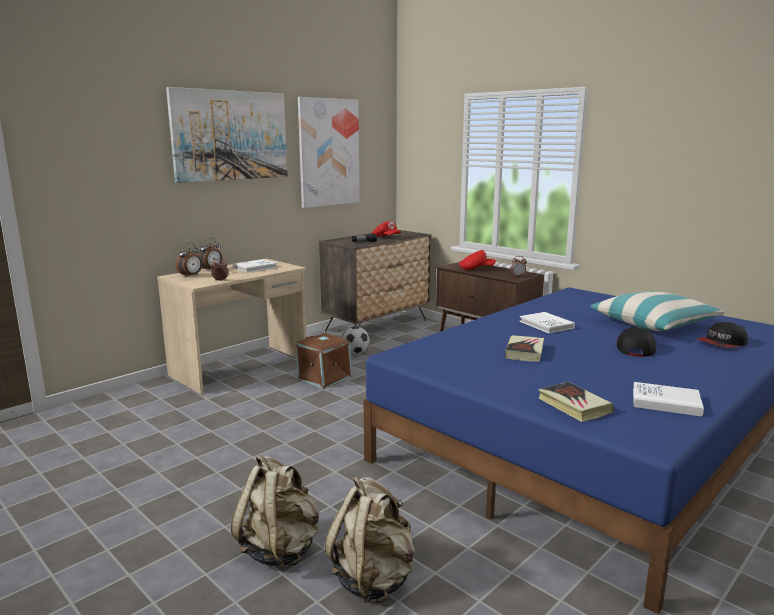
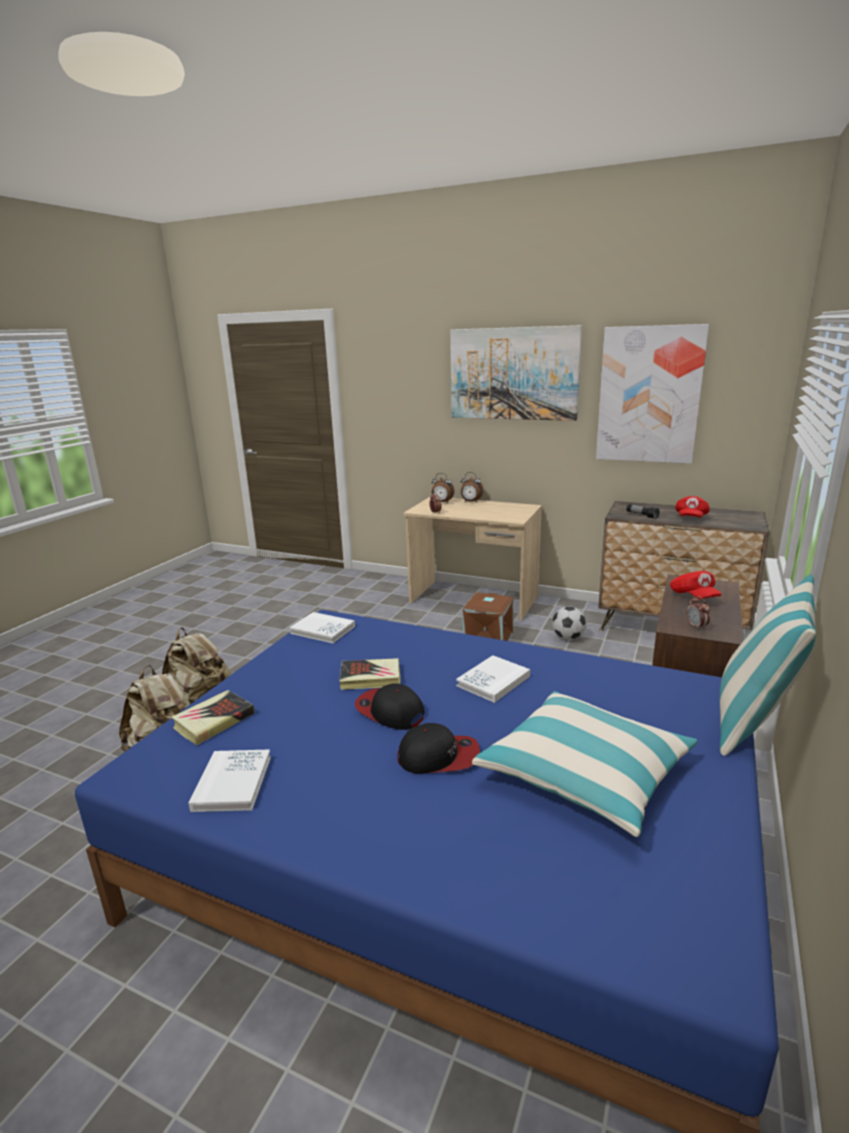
camera: 70 degrees right, 5 degrees up
white book [233,259,278,273] -> white book moved to [290,612,355,643]
cap [697,322,748,348] -> cap moved to [355,683,425,730]
none -> pillow [719,574,817,756]

